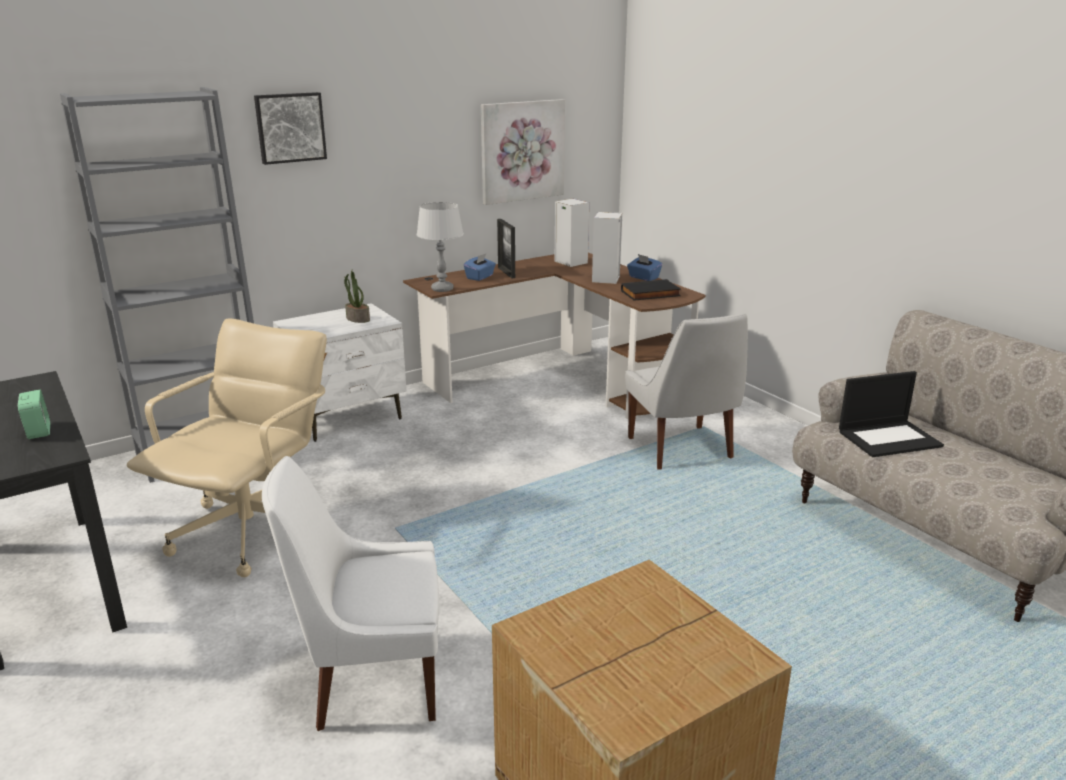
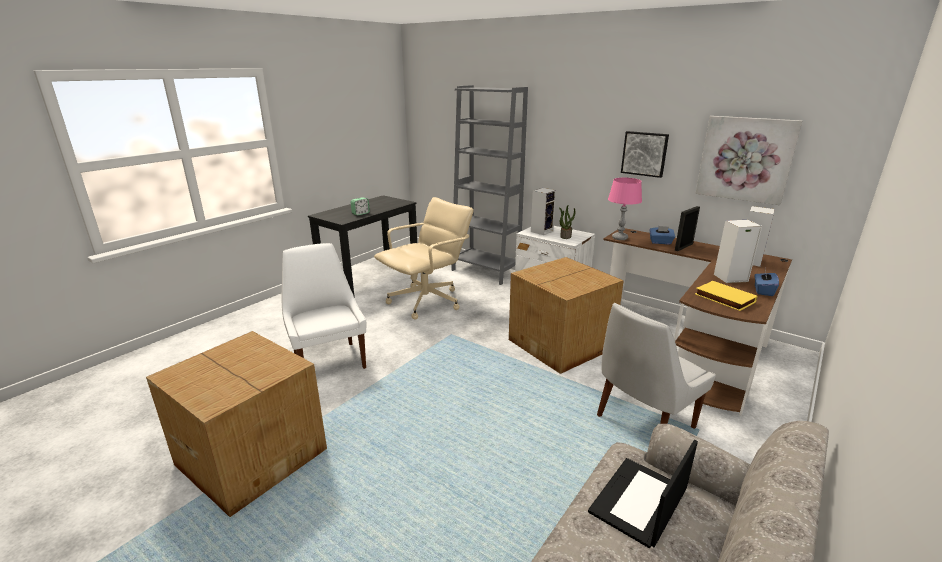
camera: 70 degrees right, 0 degrees up
beige office chair [127,319,327,577] -> beige office chair turned 45 degrees counterclockwise [374,197,473,320]
picture [254,92,327,165] -> picture moved to [621,131,669,178]
grey table lamp [416,202,464,292] -> pink table lamp [608,178,642,240]
black book [621,279,681,301] -> yellow book [695,281,757,311]
laptop [839,371,944,457] -> laptop turned 75 degrees clockwise [588,440,698,548]
none -> cardboard box [509,257,624,374]
none -> speaker [531,188,556,235]

